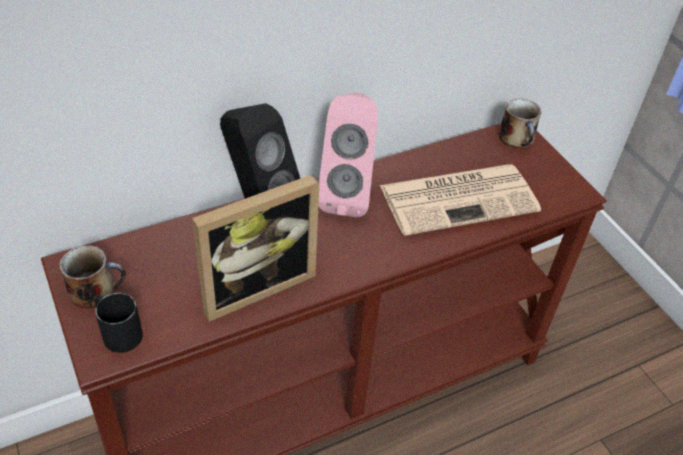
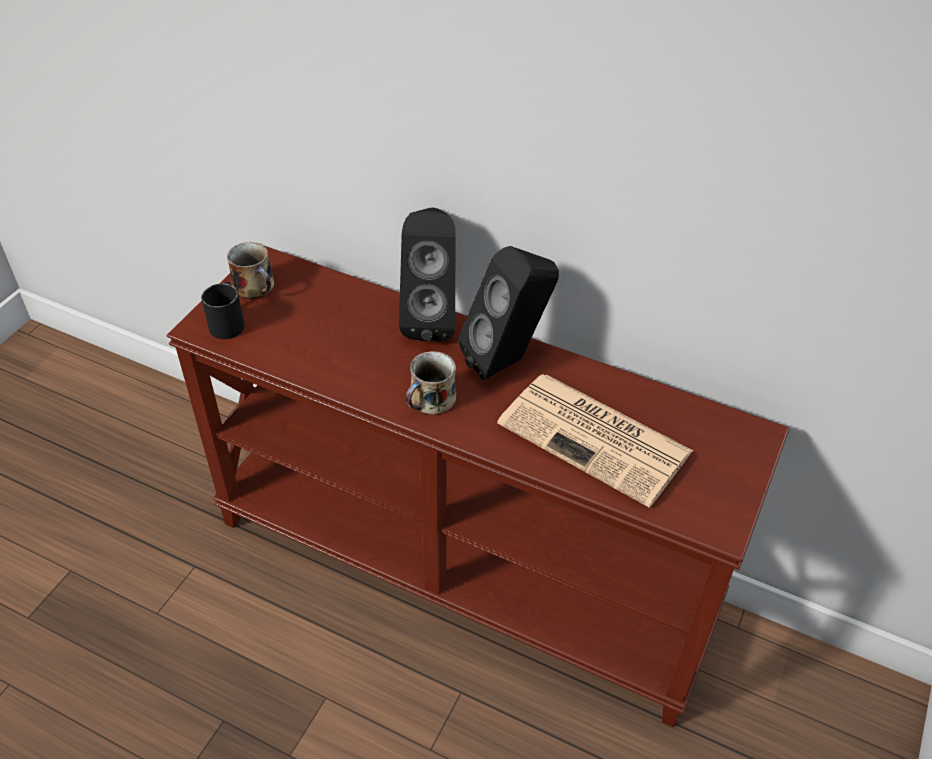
camera: 55 degrees right, 0 degrees up
picture frame [192,174,320,322] -> none
pink speaker [319,93,378,217] -> black speaker [458,246,559,380]
mug [498,98,541,148] -> mug moved to [406,351,456,415]

